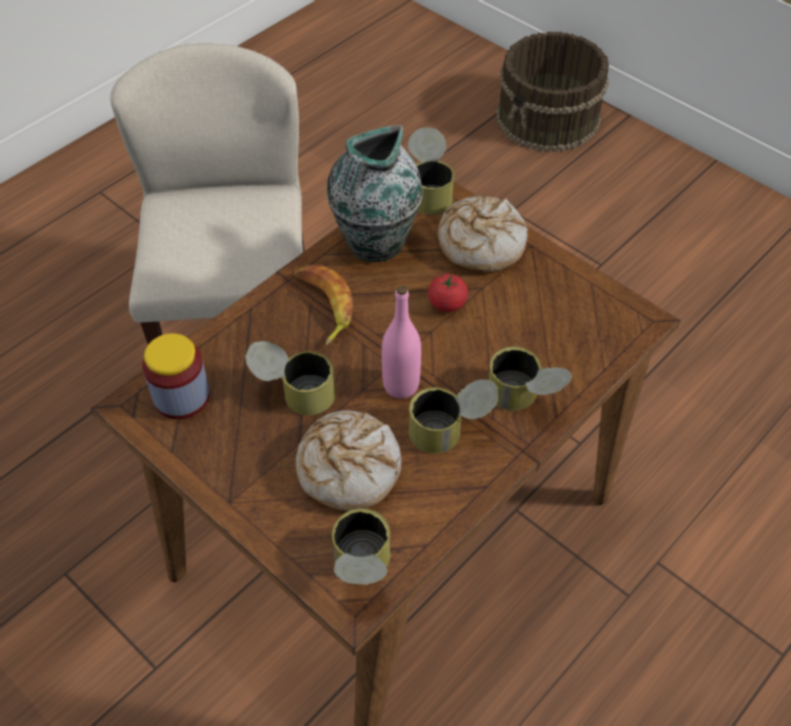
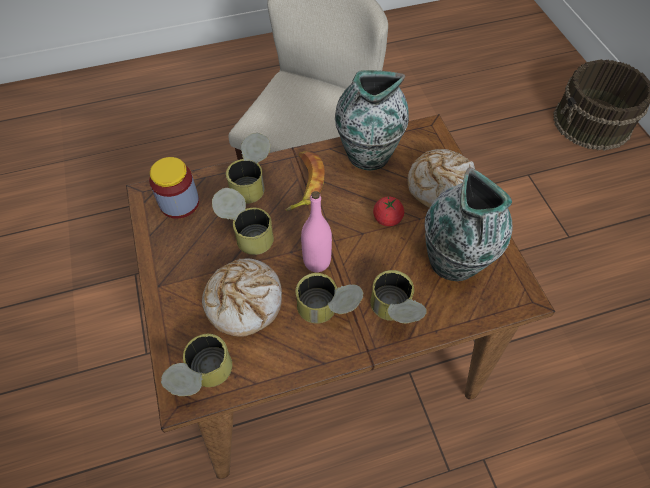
camera: 30 degrees right, 5 degrees up
can [408,127,454,215] -> can moved to [226,133,270,204]
none -> vase [425,167,512,281]

